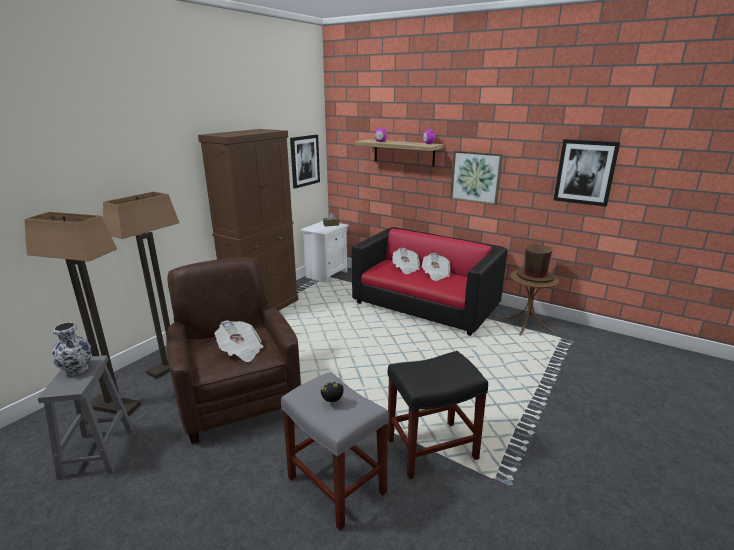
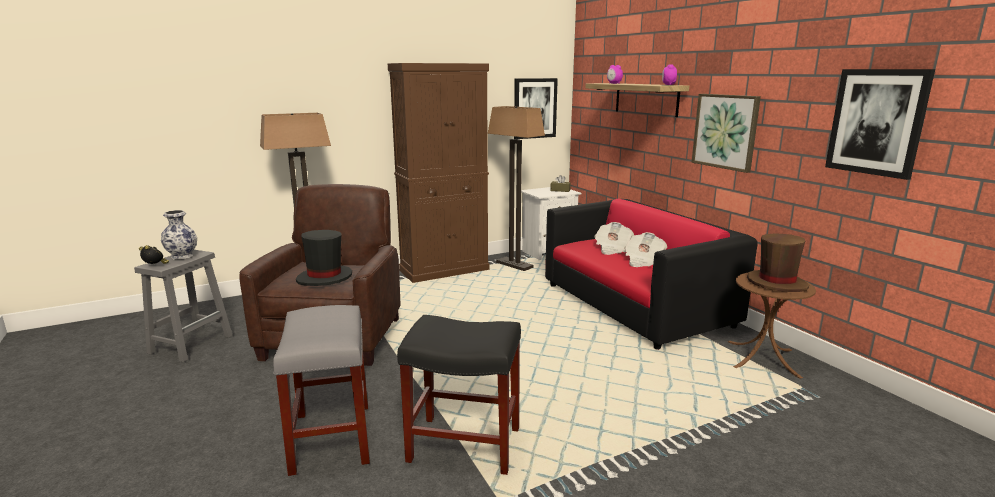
camera: 30 degrees right, 5 degrees down
floor lamp [25,212,141,416] -> floor lamp moved to [488,106,545,271]
newspaper [214,320,264,362] -> black hat [296,230,352,286]
alarm clock [321,382,343,402] -> alarm clock moved to [139,245,169,264]

